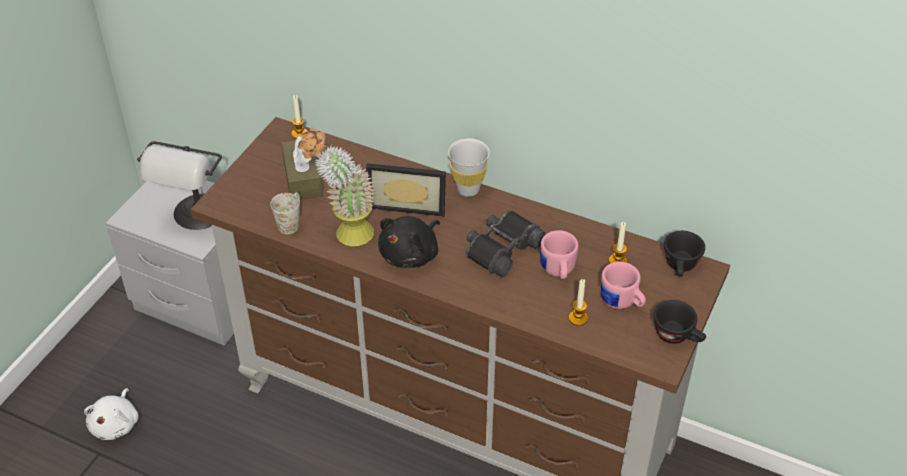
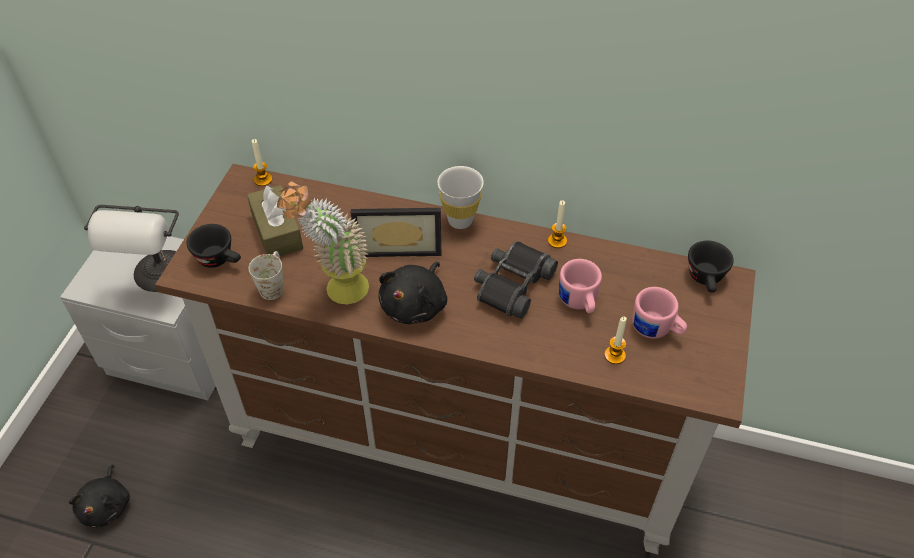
camera: 10 degrees left, 5 degrees up
white plush toy [84,388,139,440] -> black plush toy [69,465,130,528]
candle [609,222,627,264] -> candle moved to [548,200,567,248]
black cup [653,300,706,344] -> black cup moved to [187,224,241,268]

